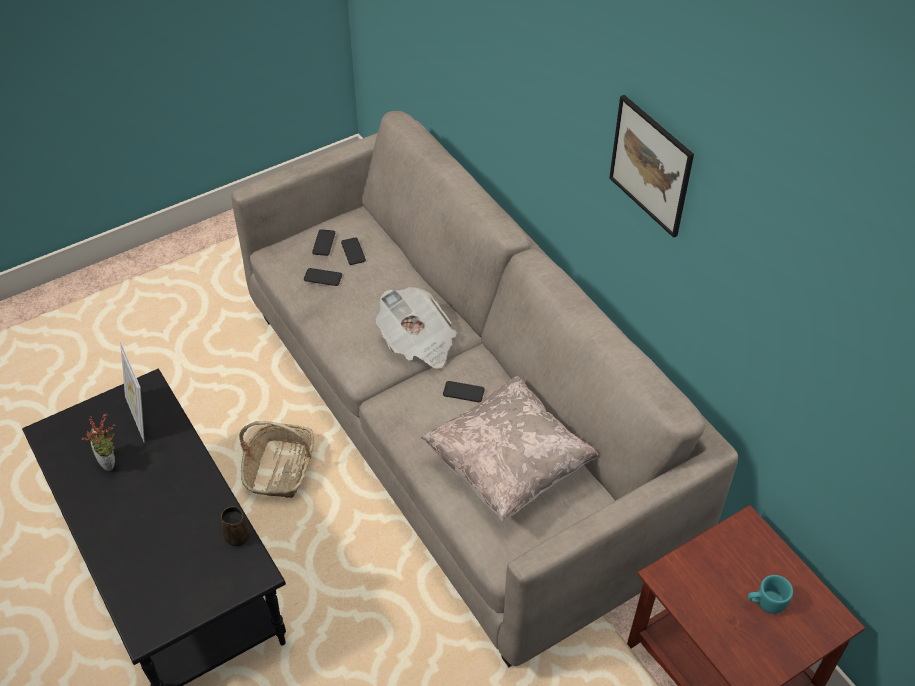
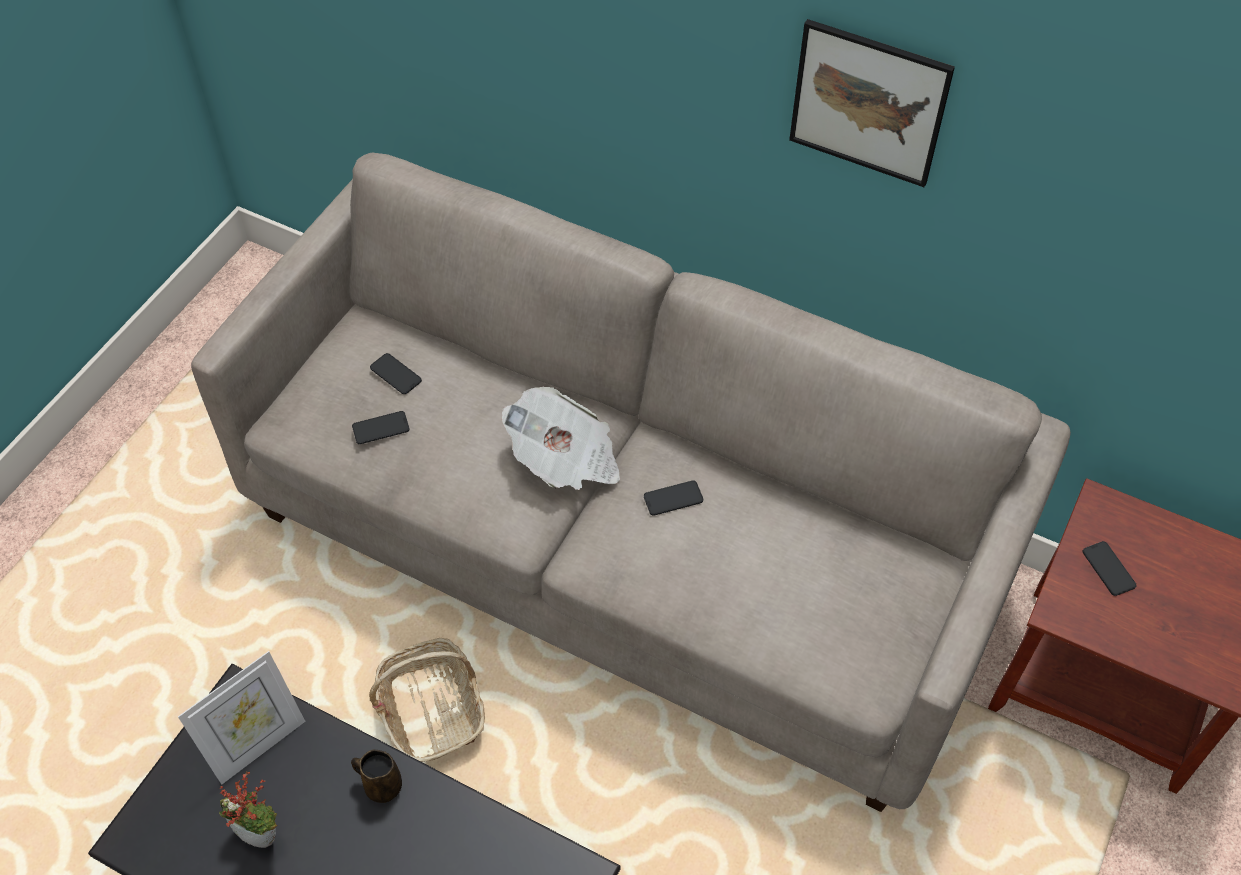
camera: 30 degrees left, 5 degrees up
picture frame [120,342,145,442] -> picture frame turned 75 degrees counterclockwise [178,651,306,785]
brown mug [221,506,250,546] -> brown mug moved to [351,750,402,803]
phone [312,229,335,256] -> phone moved to [1083,541,1137,596]
beige pillow [421,376,598,522] -> none
turquoise mug [748,575,793,614] -> none

